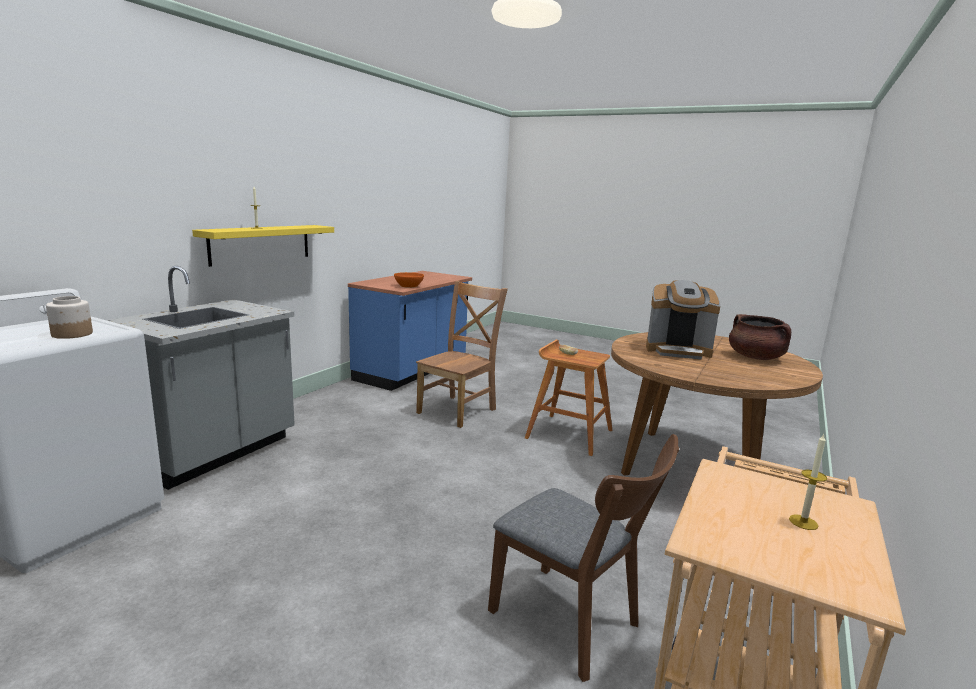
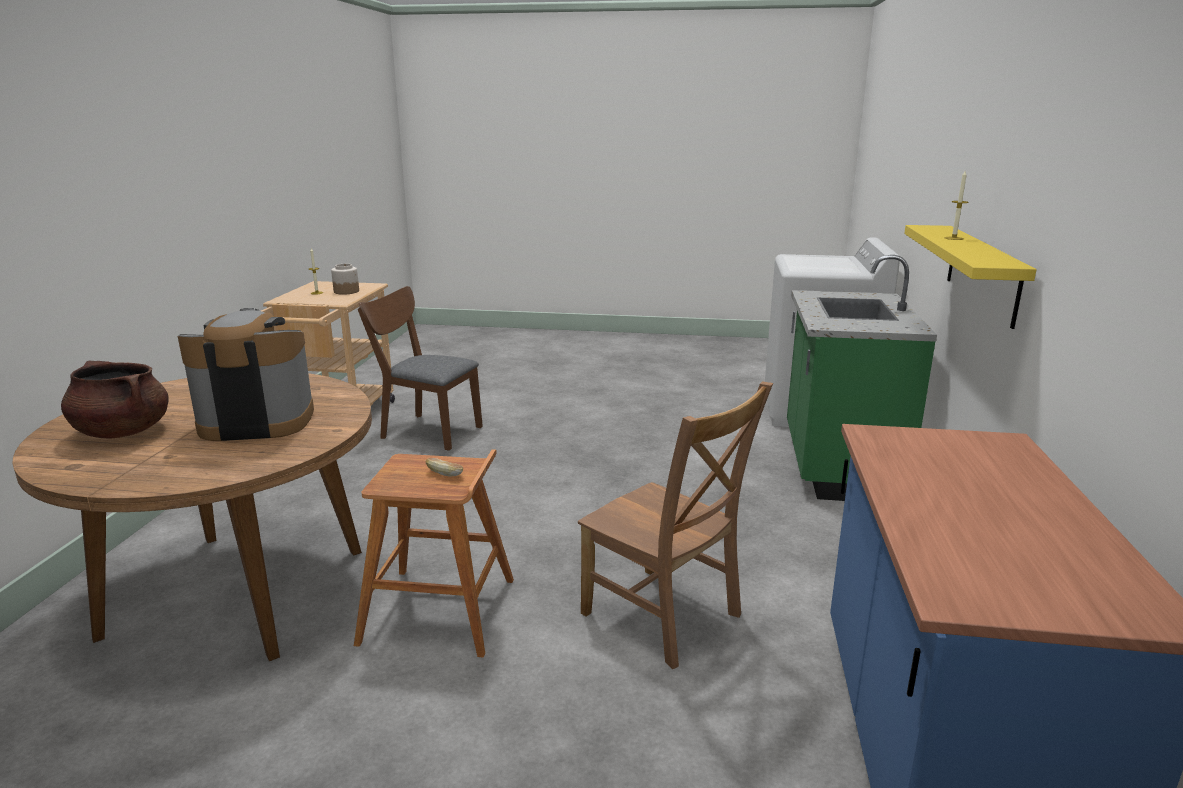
camera: 160 degrees right, 5 degrees up
jar [46,296,93,339] -> jar moved to [331,264,359,295]
grey counter [106,266,295,490] -> green counter [787,255,937,501]
orange bowl [394,272,424,288] -> none
brown chair [416,281,508,428] -> brown chair turned 60 degrees counterclockwise [578,381,773,669]

